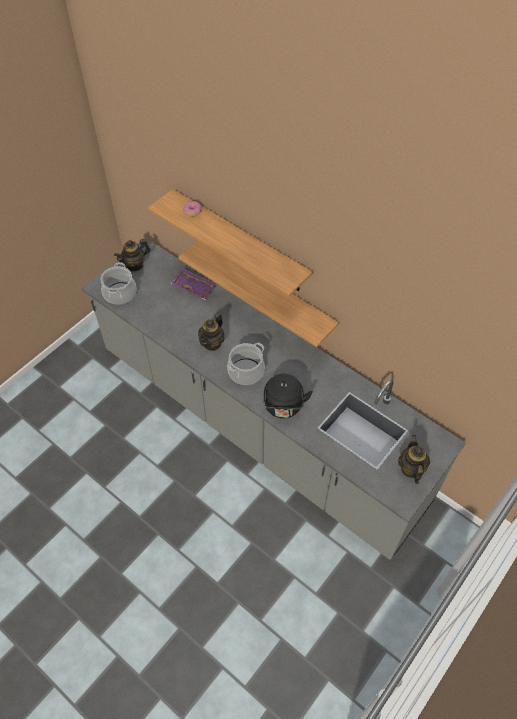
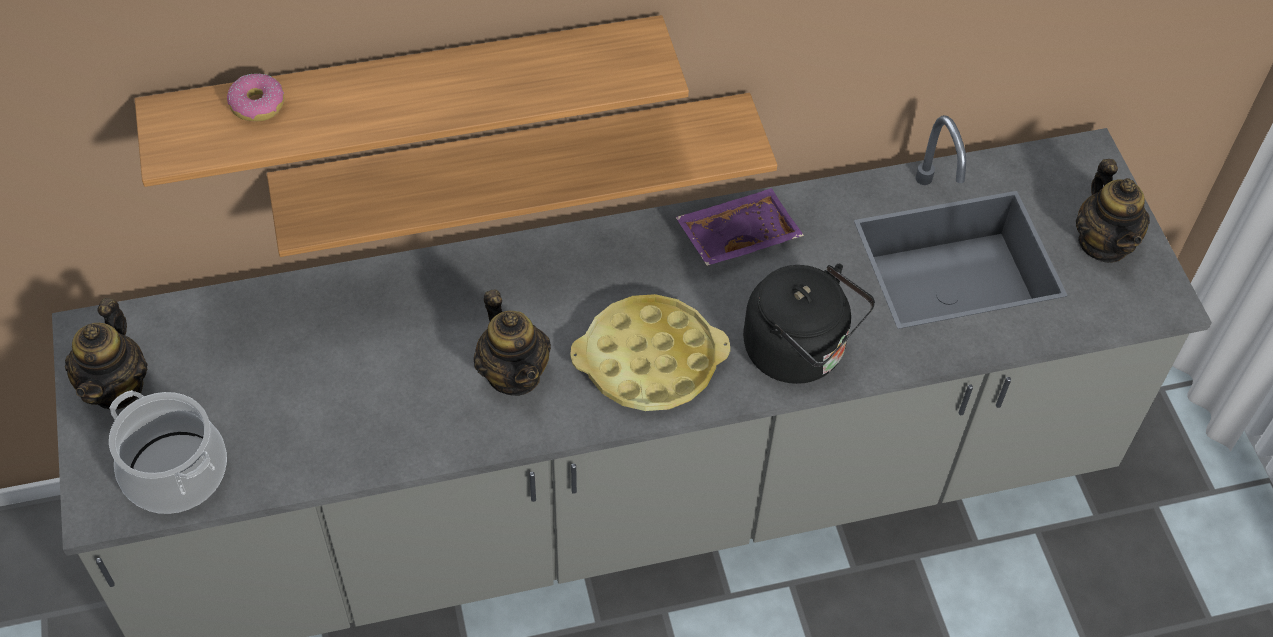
camera: 55 degrees left, 0 degrees up
purple tray [171,268,216,300] -> purple tray moved to [676,188,804,266]
cooking pot [227,343,265,385] -> yellow tray [570,294,730,411]
teapot [398,435,430,484] -> teapot turned 135 degrees counterclockwise [1076,159,1150,263]

